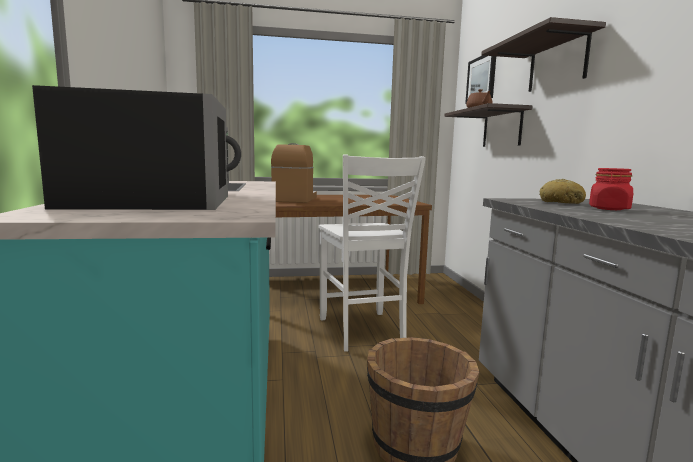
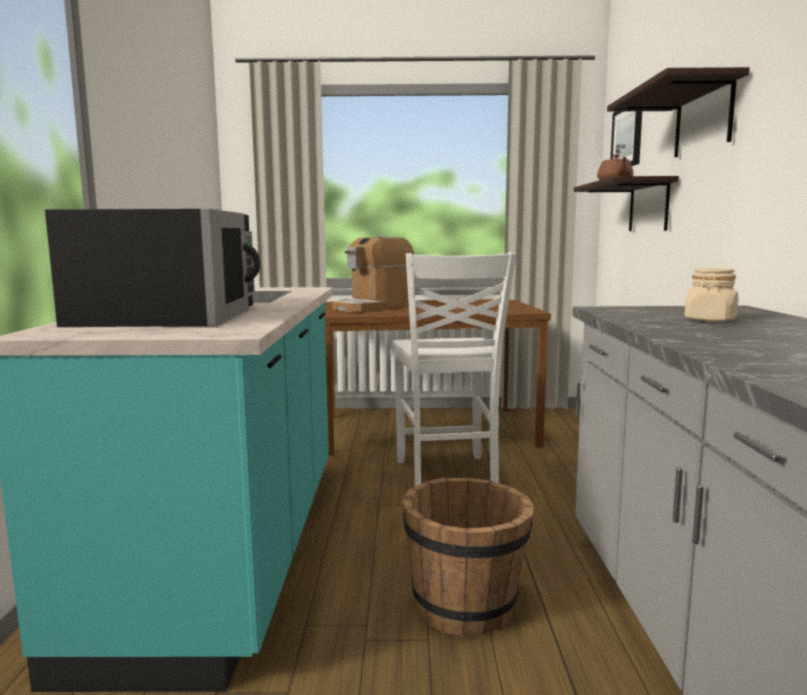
camera: 10 degrees right, 0 degrees up
coffee machine [271,143,317,203] -> coffee machine turned 150 degrees counterclockwise [332,236,414,312]
bread [540,179,586,204] -> none
red jar [589,168,633,210] -> beige jar [684,268,738,322]

